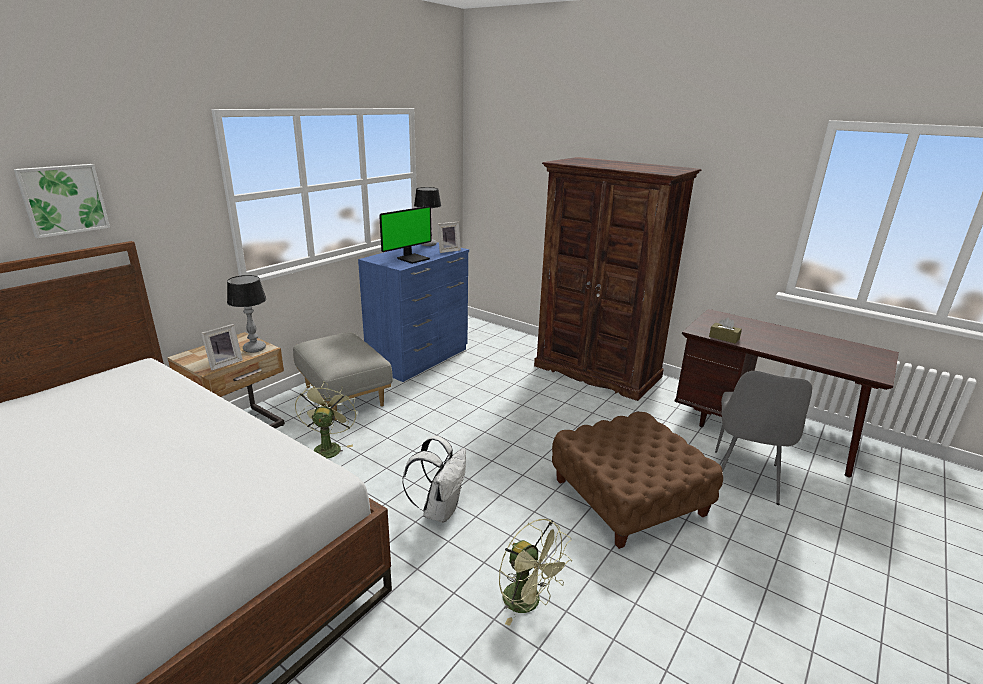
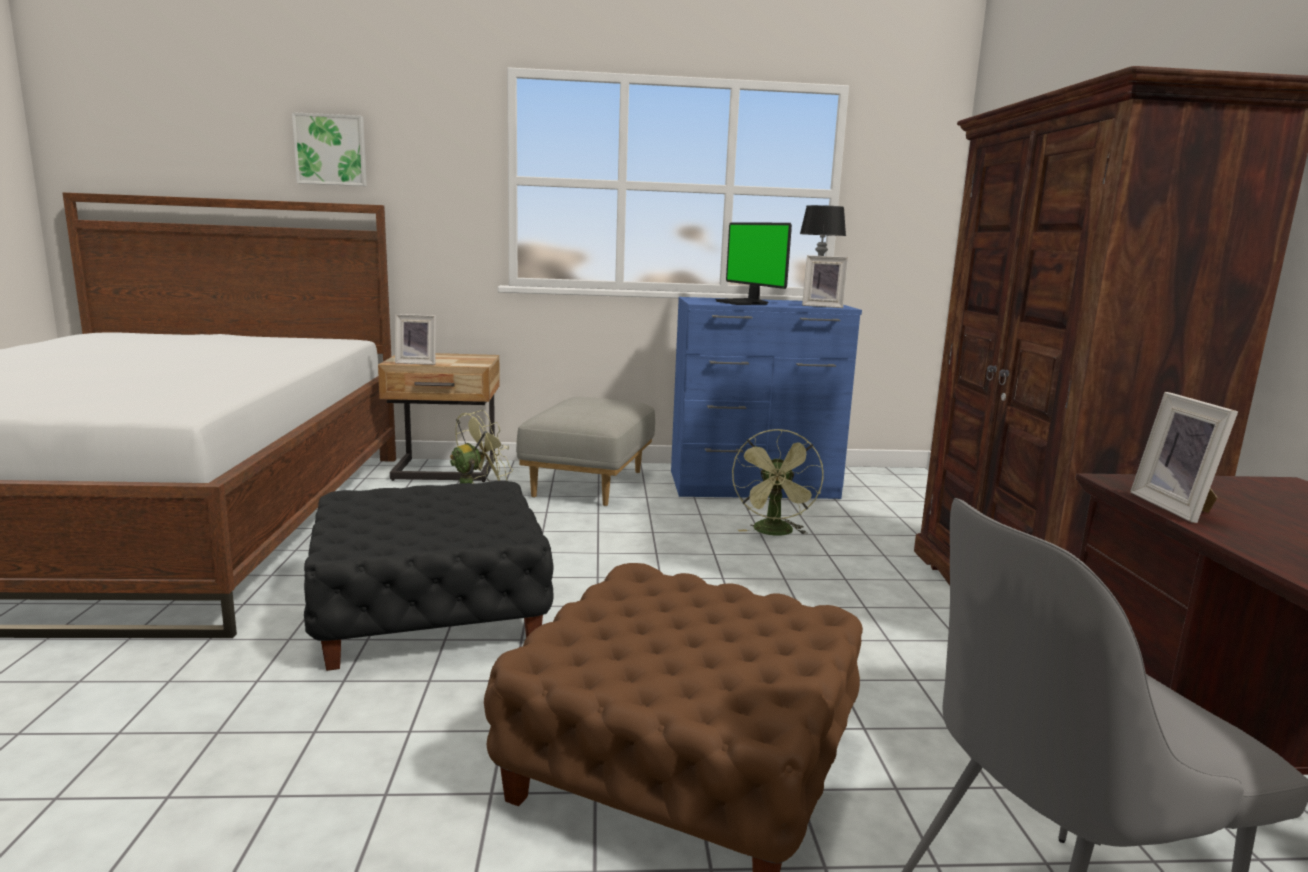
camera: 50 degrees right, 10 degrees down
table lamp [227,275,266,353] -> none
monitor [379,206,432,264] -> monitor turned 60 degrees clockwise [715,222,792,305]
white backpack [402,436,466,523] -> black ottoman [304,481,554,671]
green fan [499,519,572,626] -> green fan moved to [732,429,824,536]
brown tissue box [709,317,742,344] -> picture frame [1130,392,1238,523]

